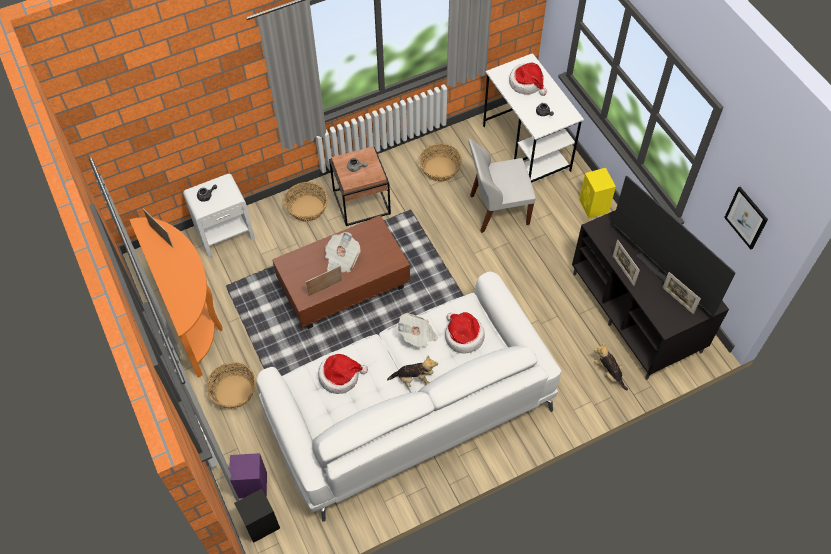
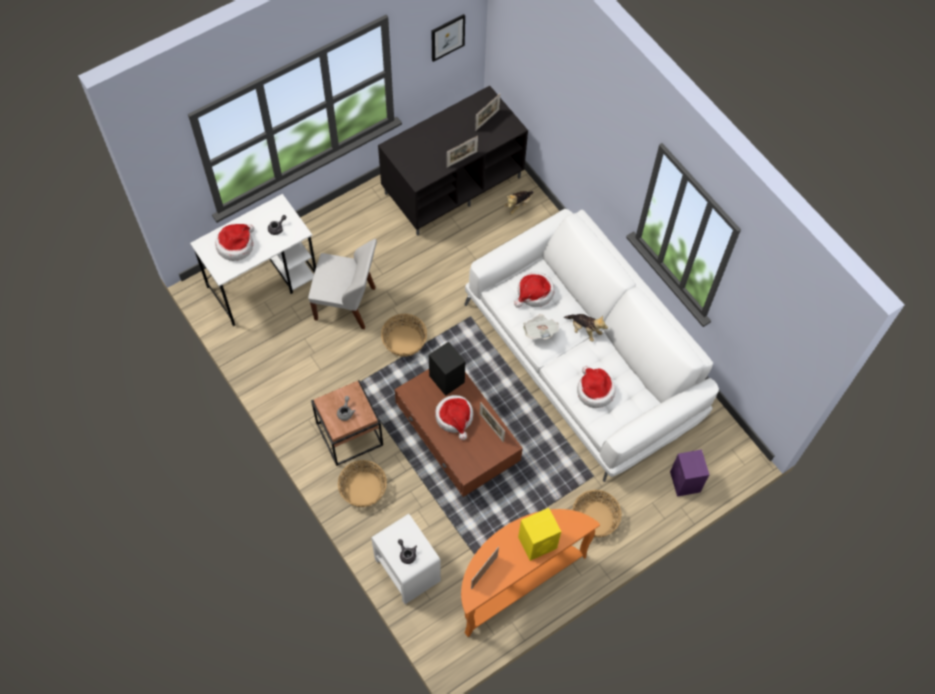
camera: 100 degrees left, 5 degrees up
black speaker [234,489,280,543] -> black speaker moved to [429,342,465,396]
newspaper [325,232,360,273] -> hat [435,395,473,440]
plush toy [387,356,438,387] -> plush toy turned 135 degrees clockwise [564,314,608,342]
basket [419,143,462,182] -> basket moved to [381,314,427,357]
white chair [468,139,536,233] -> white chair turned 60 degrees counterclockwise [308,239,377,329]
yellow speaker [579,168,616,218] -> yellow speaker moved to [518,508,561,561]
television [612,176,736,318] -> none

